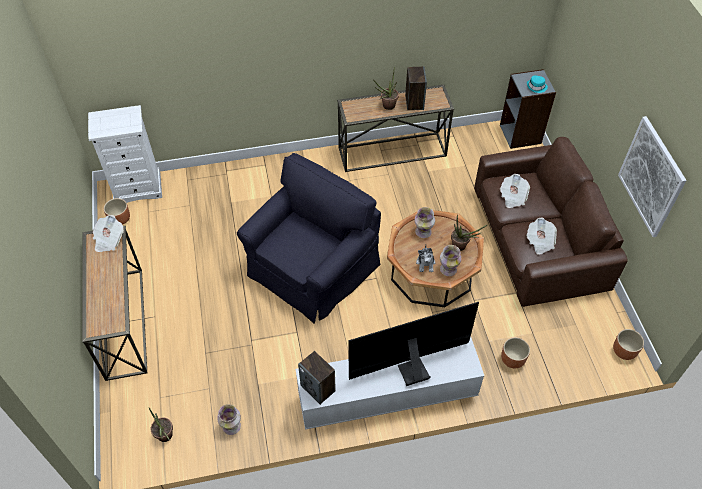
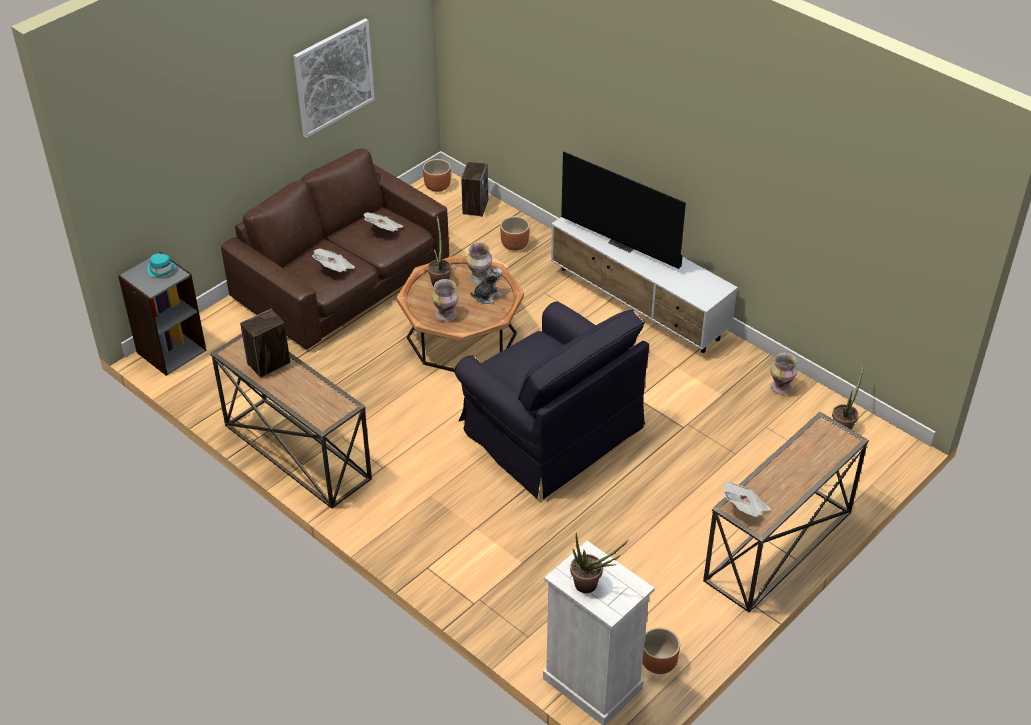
camera: 125 degrees left, 10 degrees down
black armchair [237,153,381,324] -> black armchair turned 135 degrees counterclockwise [455,301,649,499]
speaker [298,351,336,405] -> speaker moved to [461,162,488,217]
potted plant [373,67,399,110] -> potted plant moved to [570,532,628,593]

